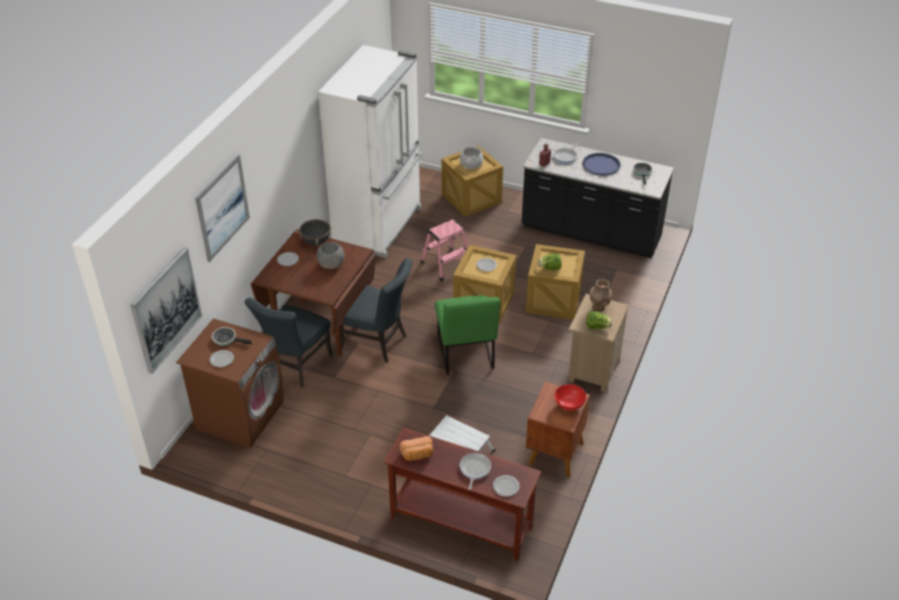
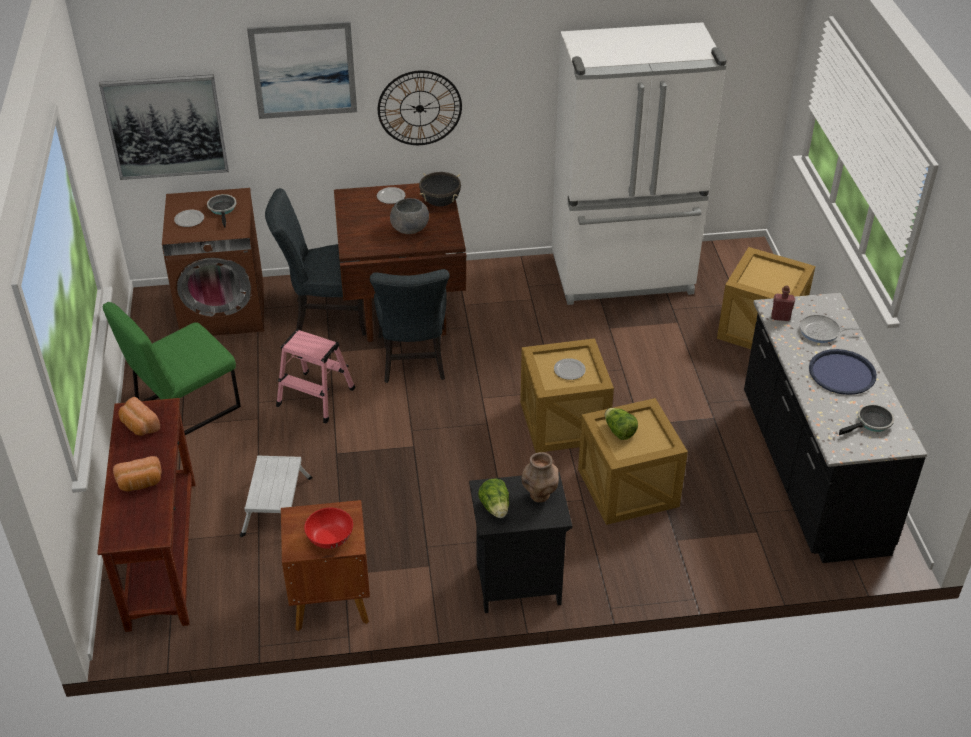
camera: 60 degrees right, 0 degrees up
pink step ladder [421,219,468,281] -> pink step ladder moved to [276,329,355,424]
green chair [435,295,500,374] -> green chair moved to [103,302,241,435]
cooking pot [460,146,483,169] -> none
frying pan [460,453,491,490] -> bread [113,456,162,491]
plate [493,475,520,497] -> none
beige nightstand [568,294,629,392] -> black nightstand [469,472,572,613]
none -> wall clock [378,70,462,145]

